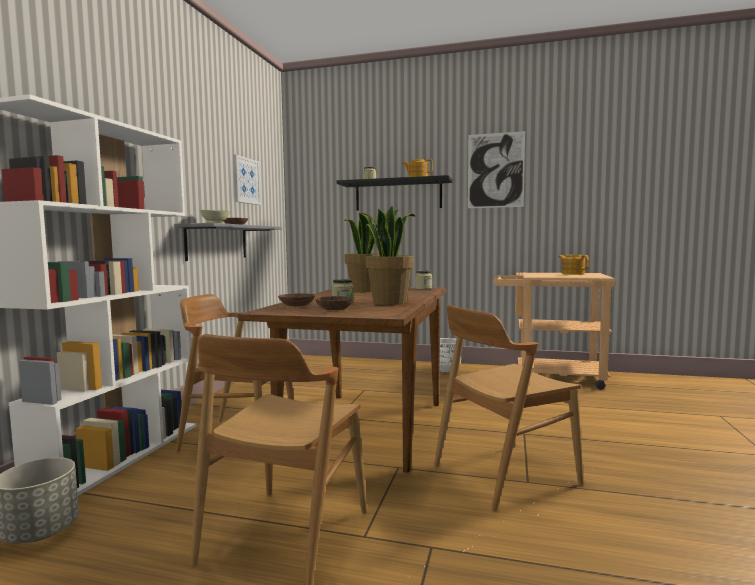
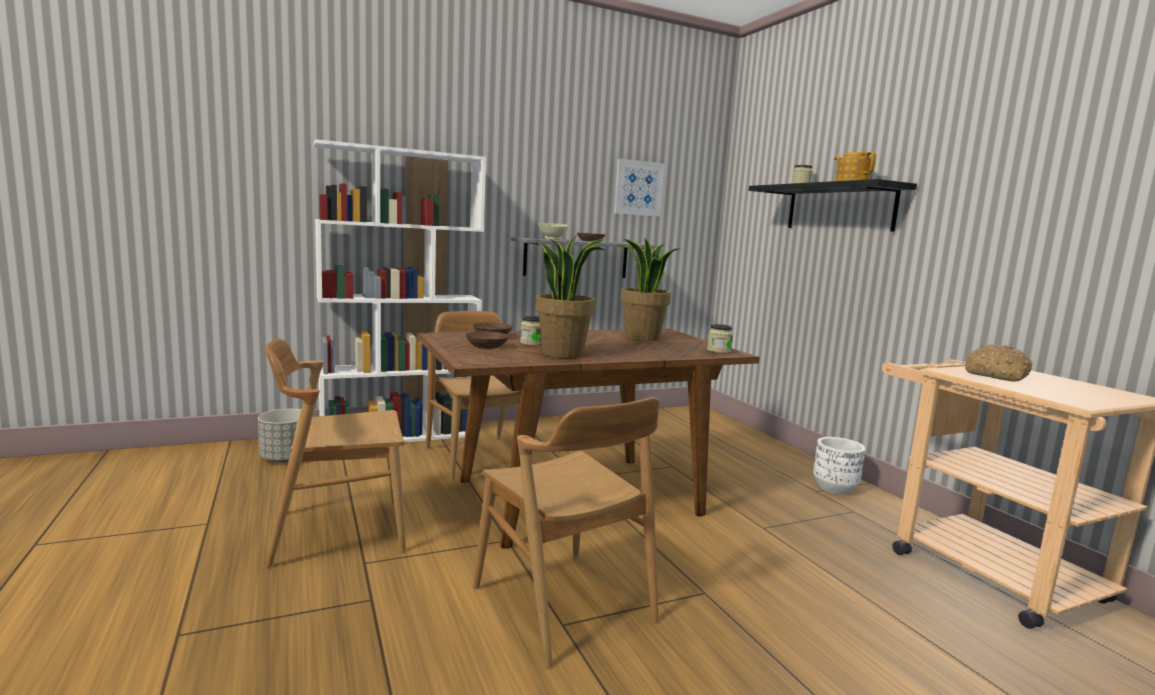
camera: 50 degrees right, 5 degrees up
brown chair [434,305,583,512] -> brown chair turned 150 degrees counterclockwise [473,397,659,668]
picture [468,131,525,208] -> none
teapot [558,255,589,275] -> none
none -> bread [965,345,1033,382]

